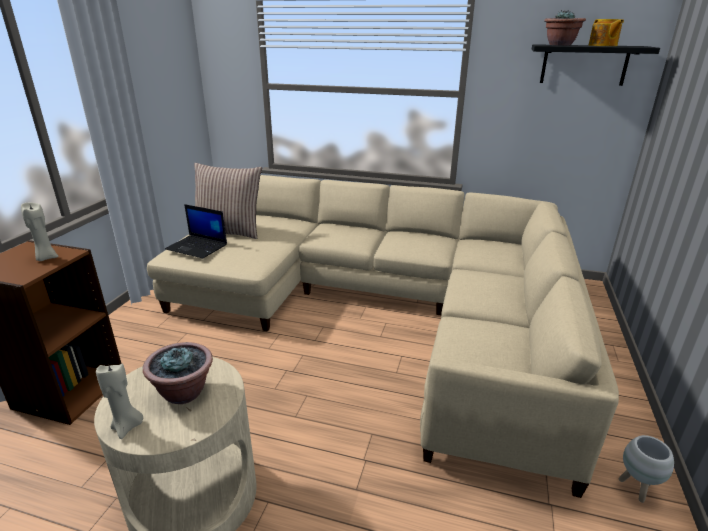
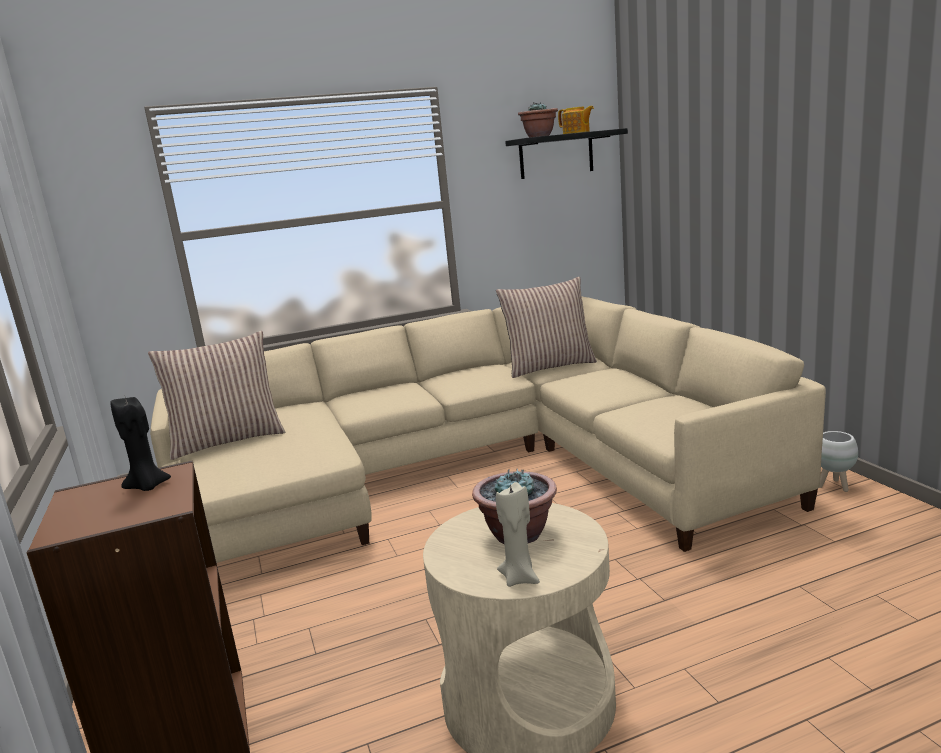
camera: 35 degrees left, 10 degrees down
beige candle [21,203,58,261] -> black candle [110,397,171,491]
laptop [165,204,227,259] -> none
none -> pillow [496,277,597,378]

